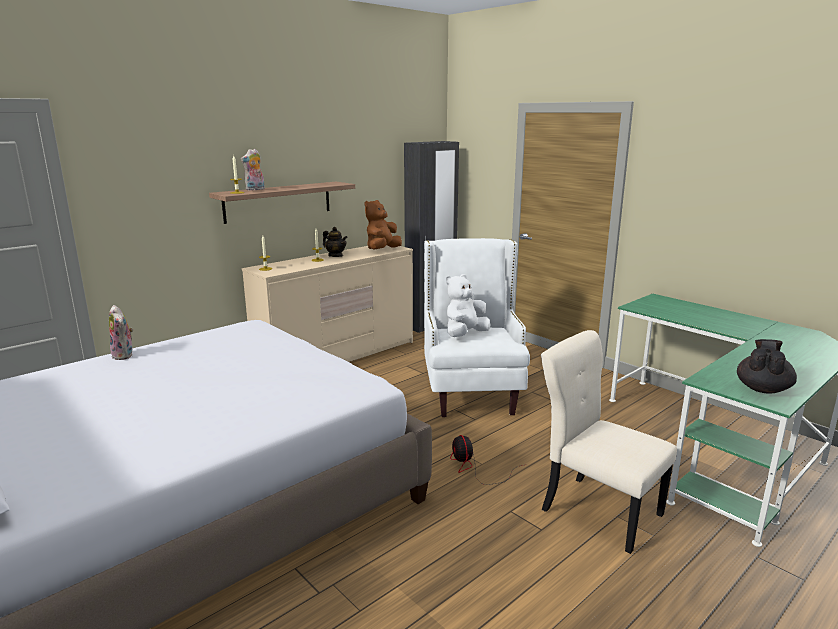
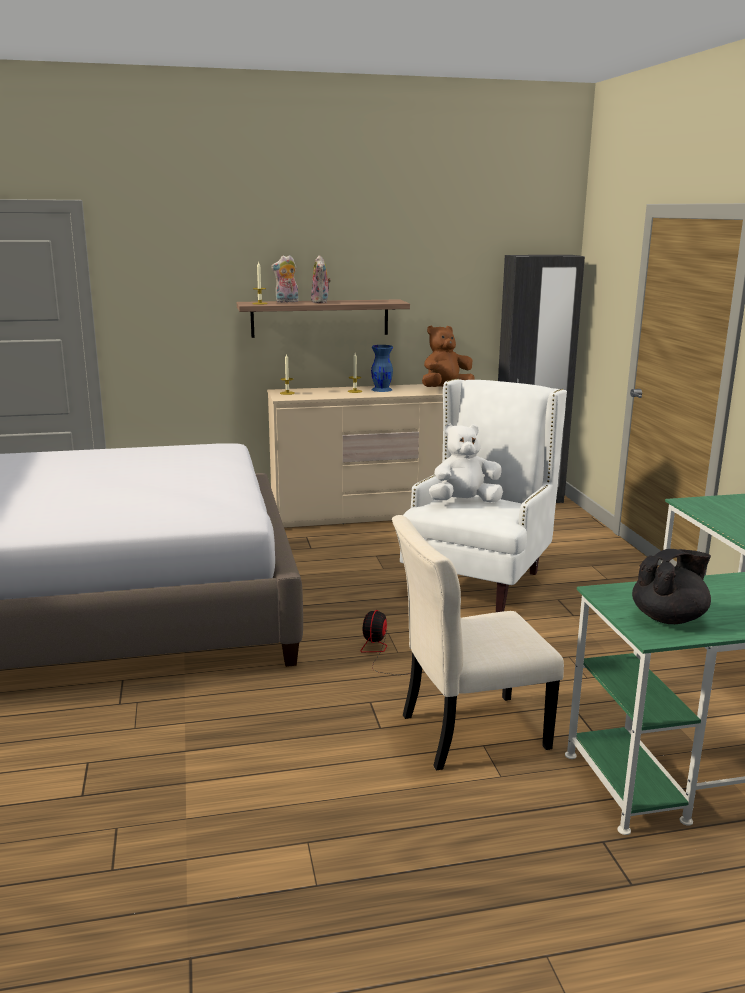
camera: 30 degrees right, 0 degrees up
plush toy [109,305,133,360] -> plush toy moved to [311,255,331,303]
teapot [323,227,347,257] -> blue vase [371,345,393,392]
beige chair [541,330,677,554] -> beige chair turned 90 degrees counterclockwise [392,515,564,771]

